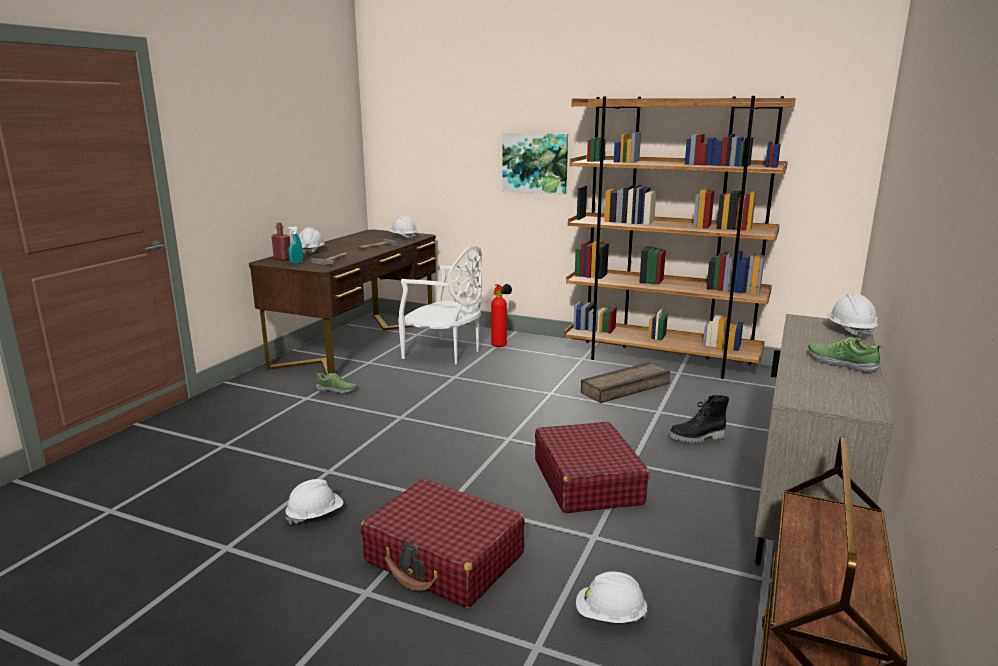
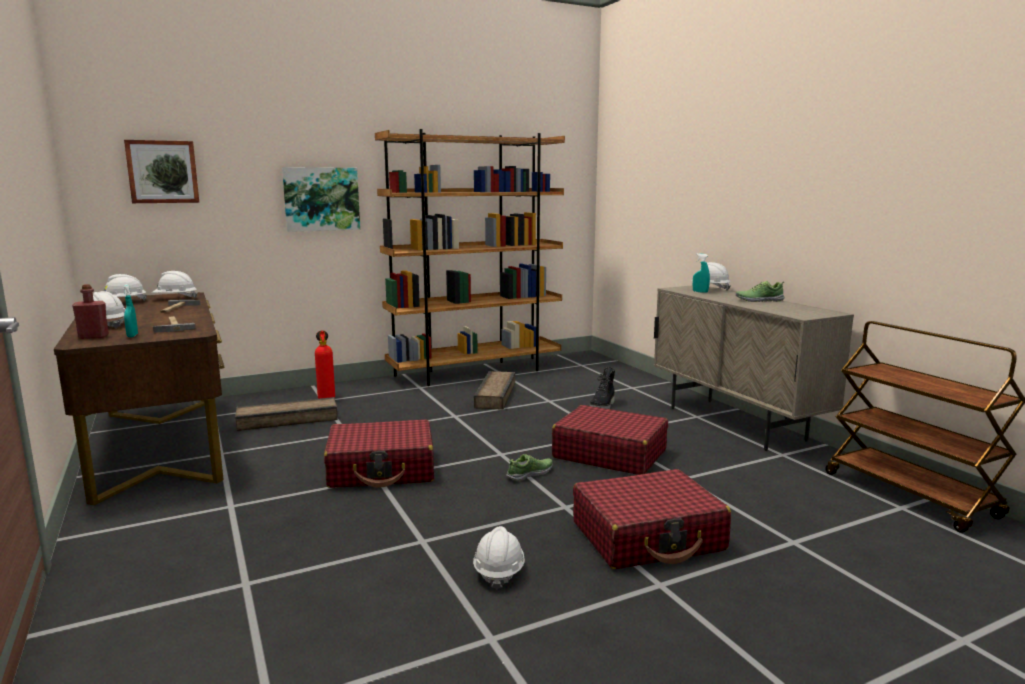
camera: 50 degrees left, 5 degrees down
shoe [316,372,357,393] -> shoe moved to [506,454,553,481]
white chair [398,246,482,364] -> crate [235,397,338,431]
white hard hat [576,571,648,623] -> white hard hat moved to [104,274,147,301]
none -> picture [124,140,199,203]
none -> red suitcase [324,420,434,488]
none -> turquoise spray bottle [693,253,710,293]

